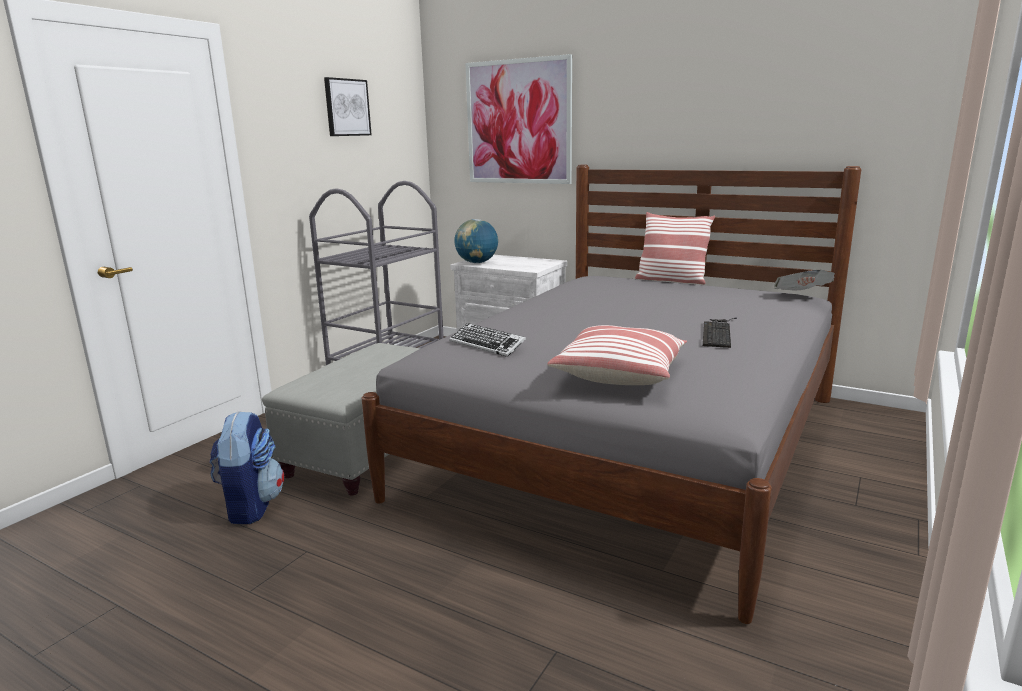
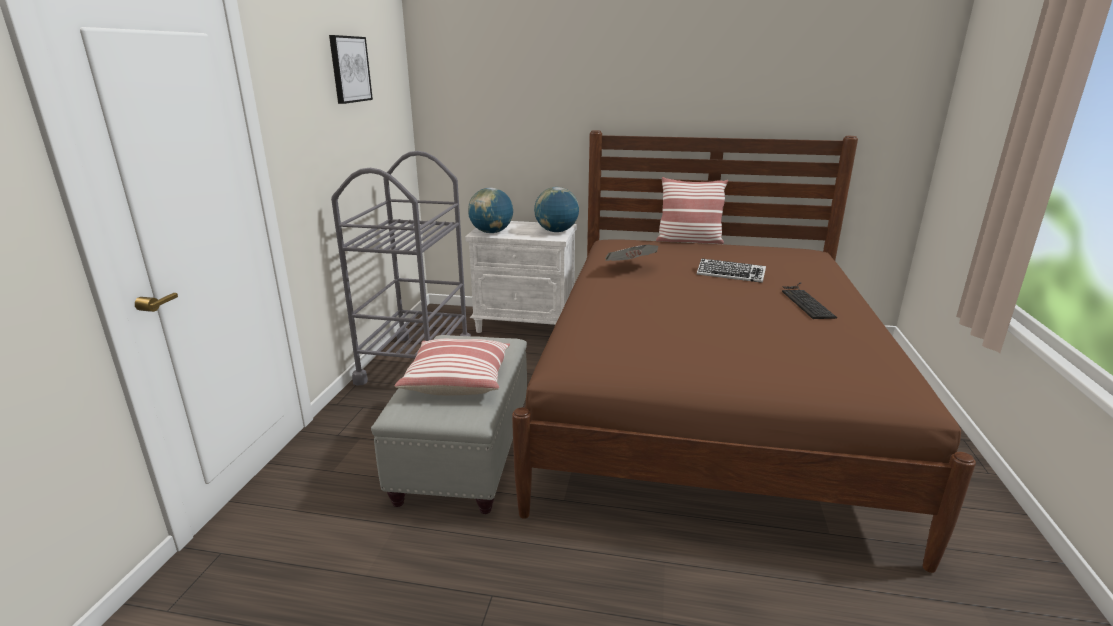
camera: 20 degrees left, 5 degrees up
backpack [209,411,284,524] -> none
grey bed [362,165,861,624] -> brown bed [512,130,976,573]
keyboard [449,323,526,357] -> keyboard moved to [697,259,766,283]
picture [465,54,572,184] -> none
pillow [547,325,687,385] -> pillow moved to [395,339,510,395]
newspaper [774,270,835,290] -> newspaper moved to [605,245,659,261]
none -> globe [534,187,579,232]

